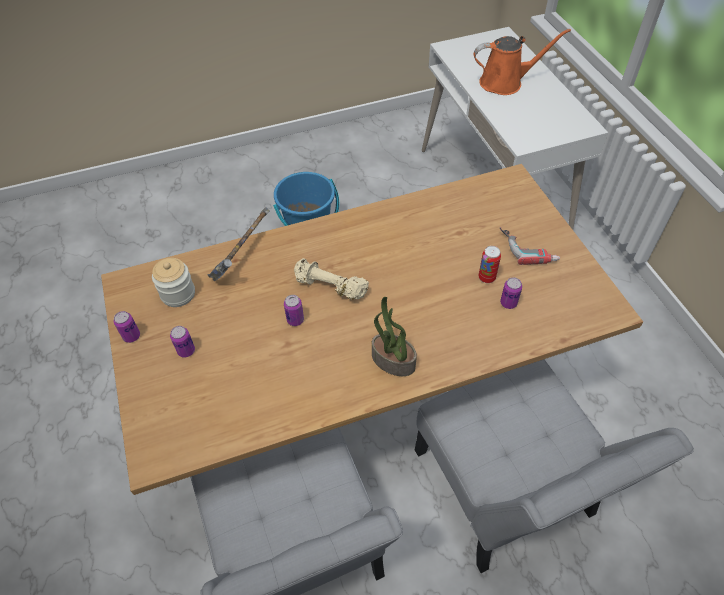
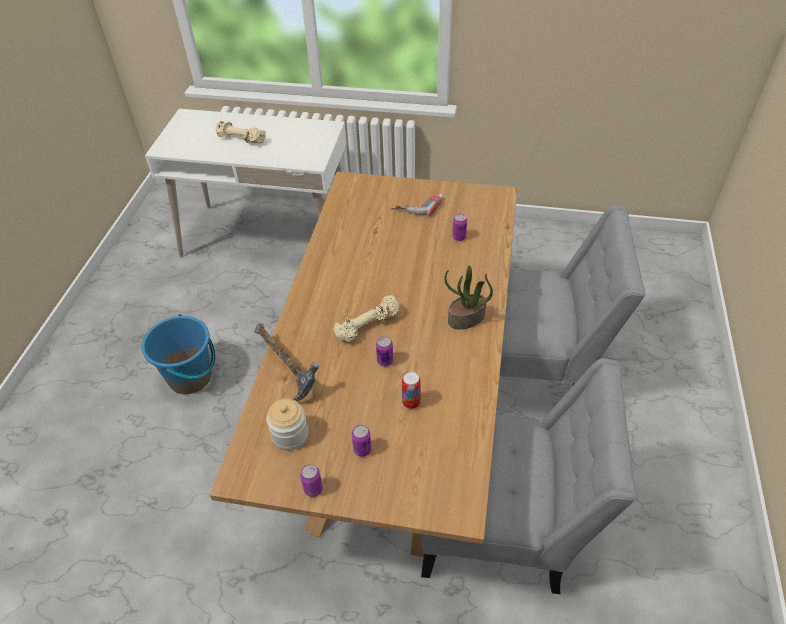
camera: 60 degrees left, 5 degrees down
orange watering can [474,29,571,95] -> beige dumbbell [215,121,266,144]
can [478,246,501,283] -> can moved to [402,372,421,409]

